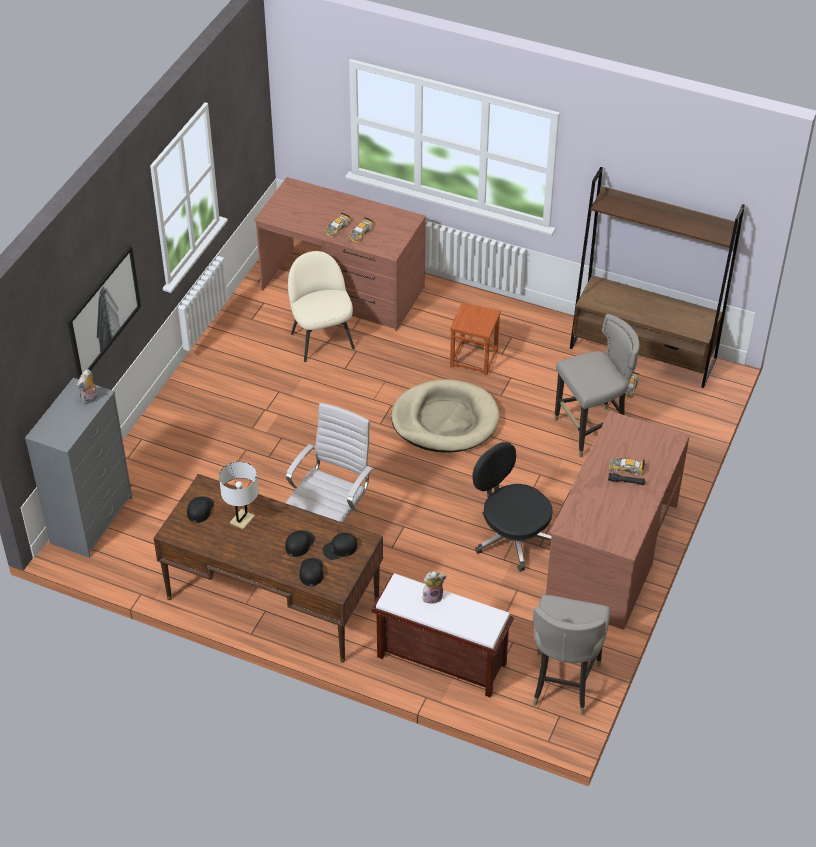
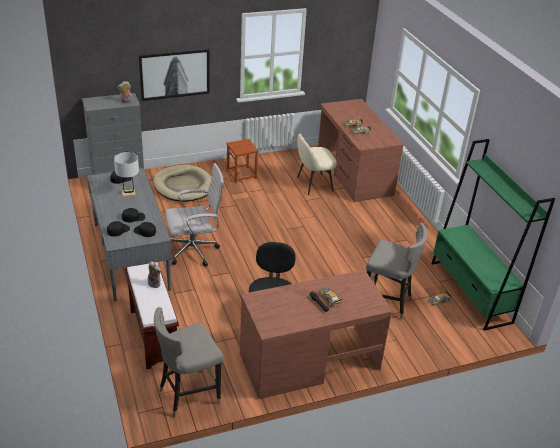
camera: 45 degrees right, 10 degrees down
brown desk [153,474,383,663] -> grey desk [87,168,172,301]
beige chair [288,251,355,362] -> beige chair turned 135 degrees counterclockwise [297,133,337,195]
beige dog bed [391,379,500,453] -> beige dog bed moved to [153,165,212,202]
brown stool [450,302,501,375] -> brown stool moved to [226,139,259,183]
brown bookcase [570,167,745,388] -> green bookcase [431,139,555,331]

